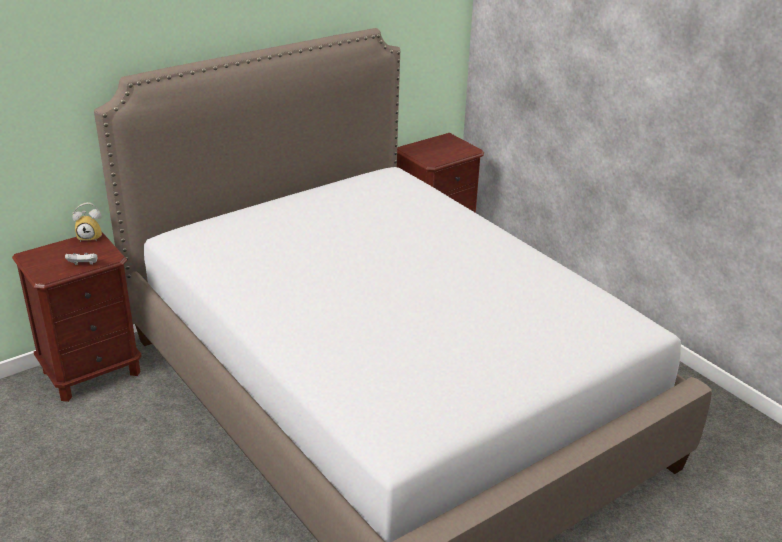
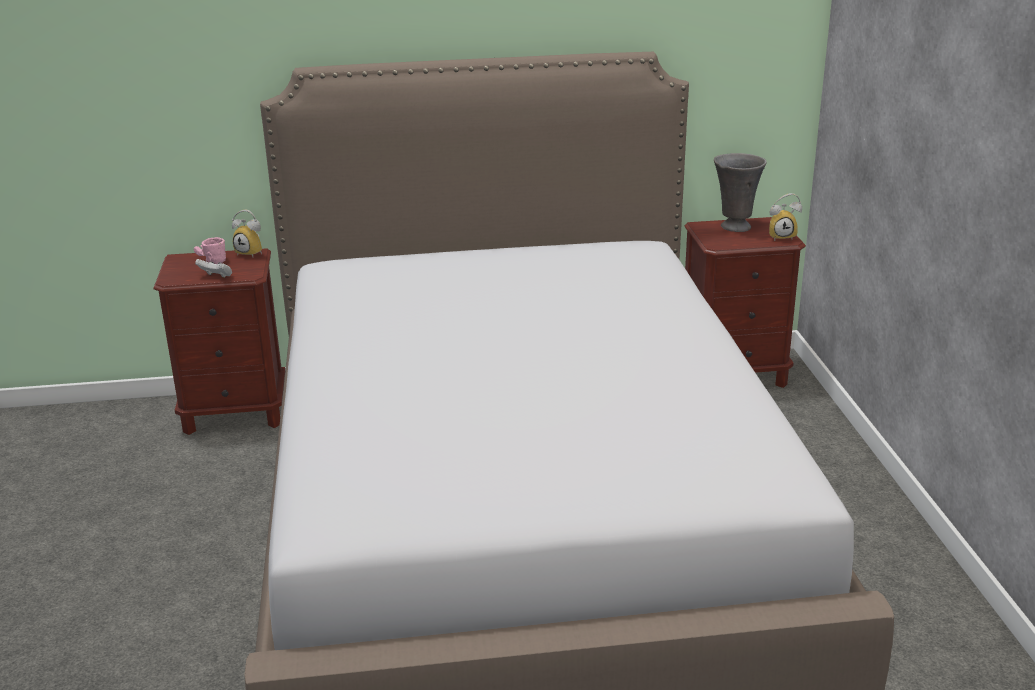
camera: 30 degrees right, 5 degrees down
none -> pink mug [194,237,226,264]
none -> grey vase [714,153,767,232]
none -> alarm clock [769,193,802,241]

